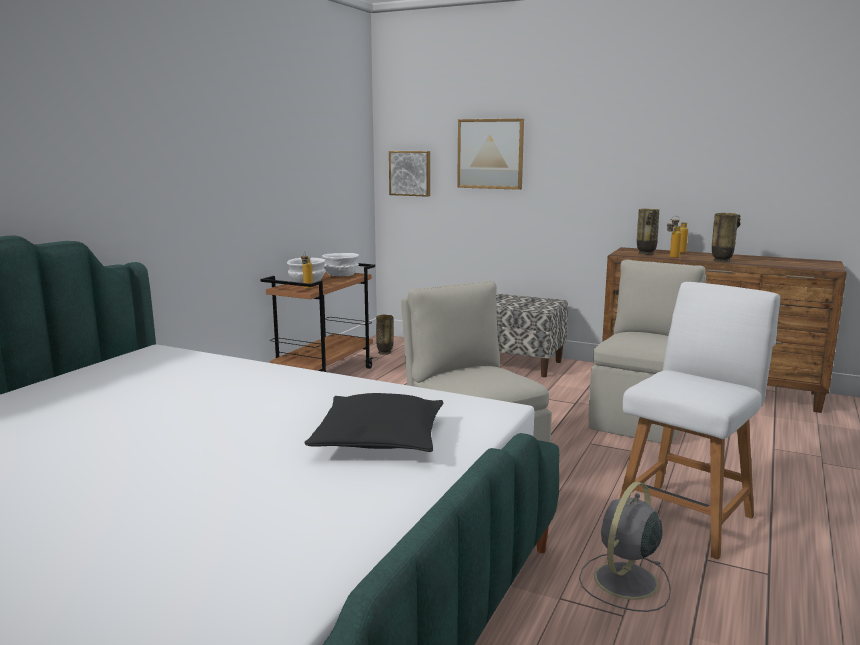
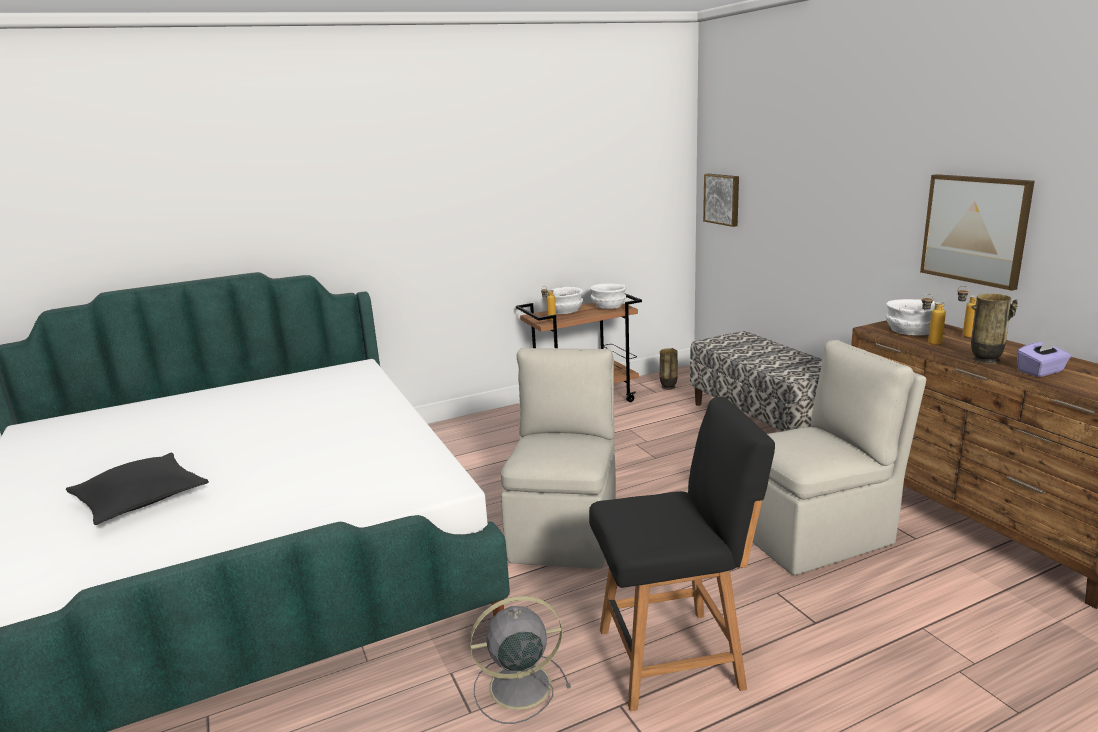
camera: 40 degrees right, 5 degrees up
black pillow [304,393,443,452] -> black pillow moved to [66,453,209,525]
picture [457,119,524,190] -> picture moved to [920,174,1035,291]
white chair [619,282,780,560] -> black chair [589,397,775,711]
vase [637,209,659,255] -> white bowl [885,299,935,335]
none -> purple tissue box [1017,339,1071,377]

